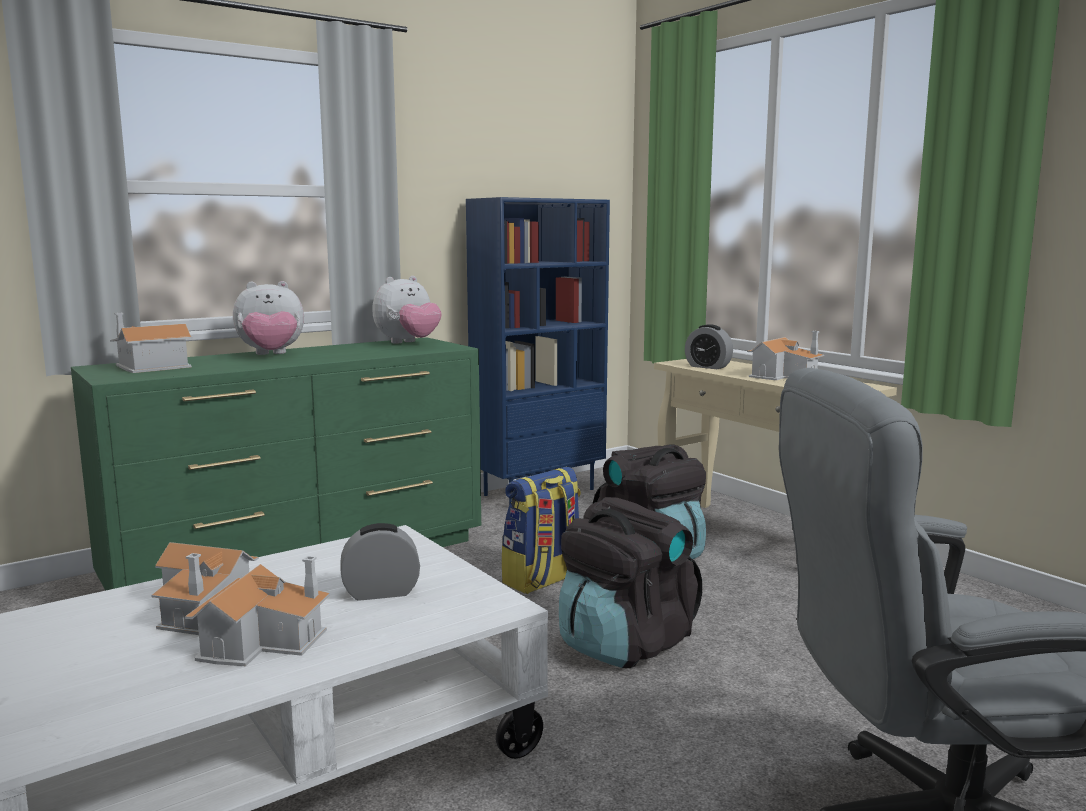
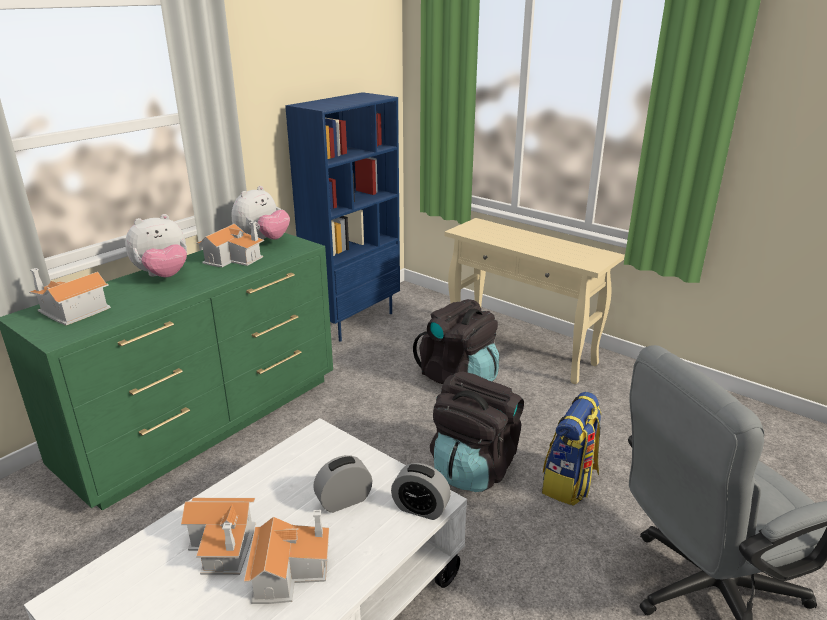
camera: 15 degrees left, 15 degrees up
backpack [502,467,581,594] -> backpack moved to [542,392,602,506]
alarm clock [685,324,733,369] -> alarm clock moved to [391,463,451,520]
toy house [747,331,824,380] -> toy house moved to [197,221,264,267]

